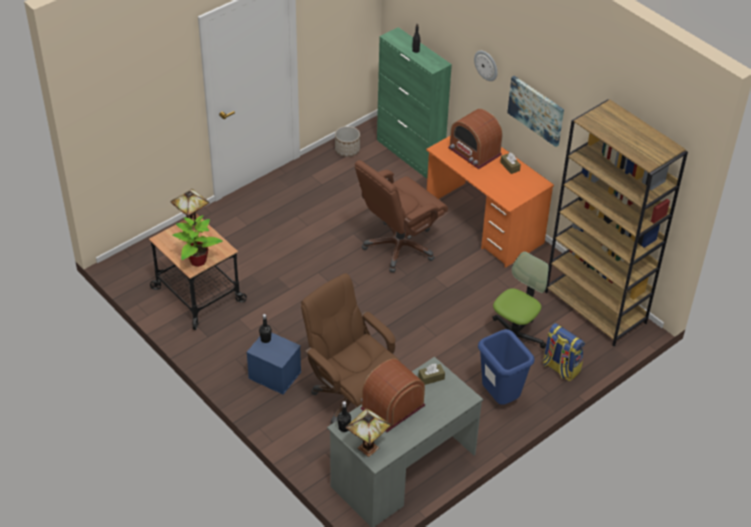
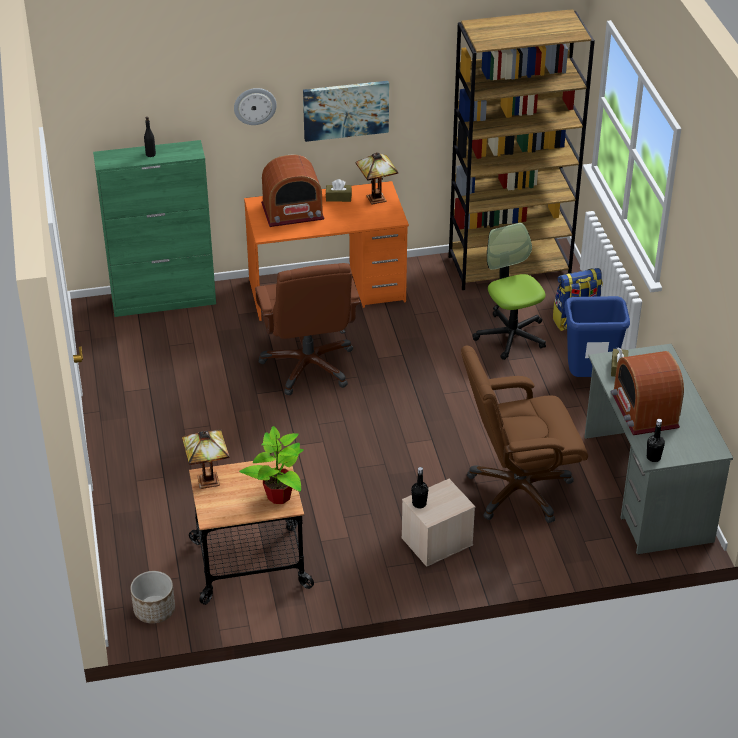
camera: 60 degrees left, 5 degrees down
blue storage box [246,332,301,395] -> beige storage box [401,479,475,567]
planter [335,126,360,157] -> planter moved to [130,571,175,624]
table lamp [345,408,391,457] -> table lamp moved to [355,152,398,204]

